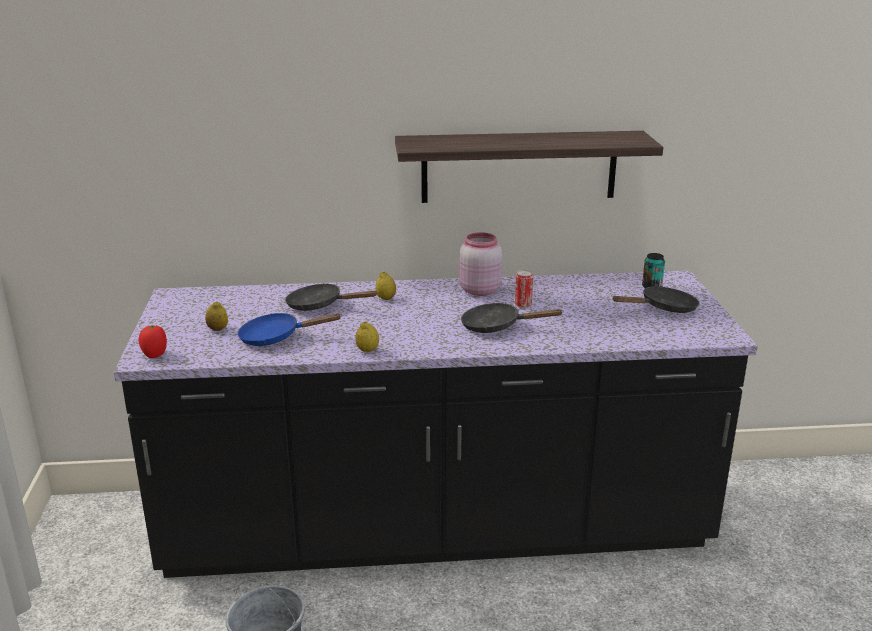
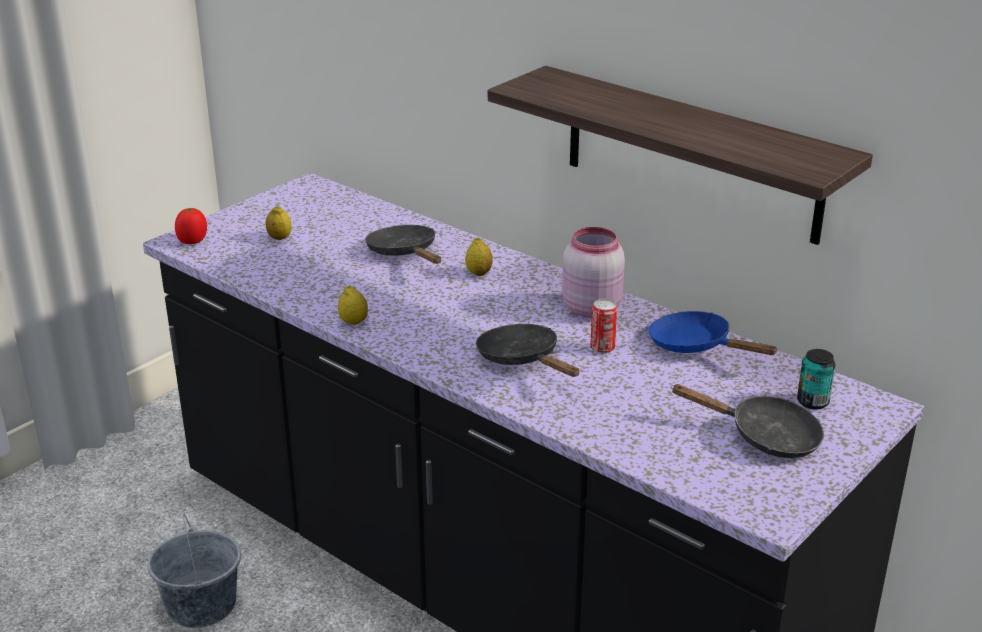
camera: 45 degrees right, 5 degrees up
blue frying pan [238,313,341,346] -> blue frying pan moved to [649,311,778,355]

